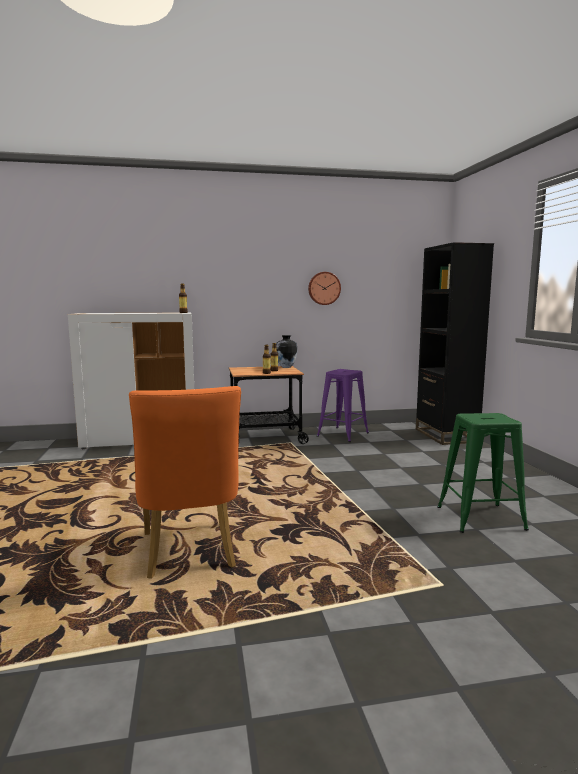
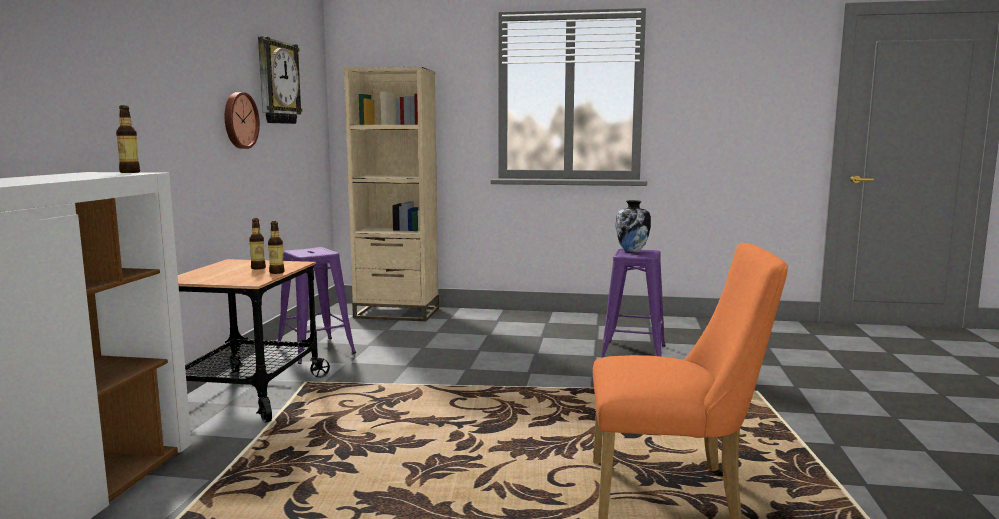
camera: 70 degrees left, 0 degrees up
vase [276,335,297,368] -> vase moved to [616,200,651,253]
black bookcase [416,242,494,445] -> beige bookcase [344,67,439,321]
green stool [437,413,529,533] -> purple stool [601,249,666,358]
none -> wall clock [258,37,302,124]

